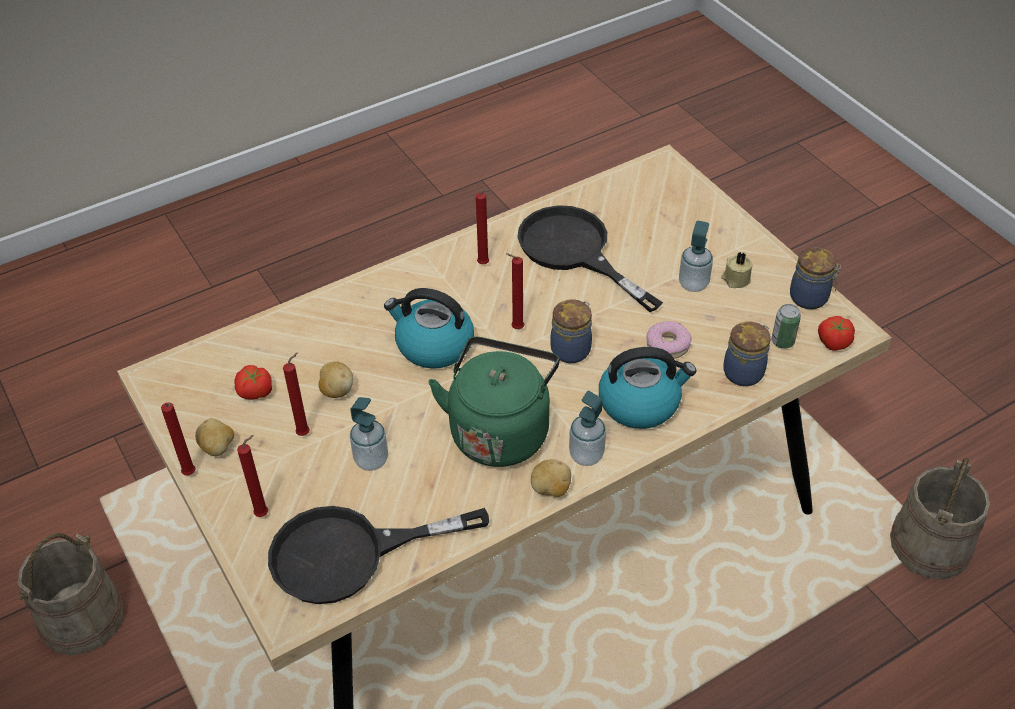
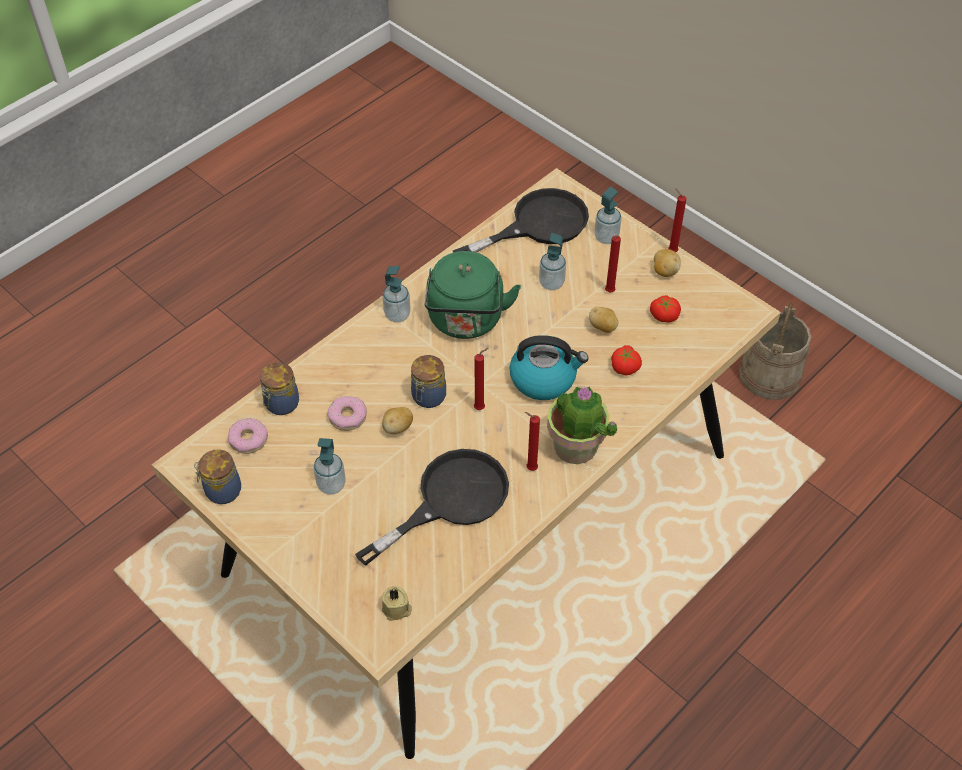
camera: 165 degrees right, 5 degrees up
red candle [237,435,268,517] -> soap dispenser [594,187,622,244]
black frying pan [517,205,663,312] -> black frying pan turned 75 degrees counterclockwise [355,449,509,565]
potato [531,459,571,497] -> potato moved to [382,407,413,434]
kettle [599,347,696,429] -> none
beige candle [721,252,753,288] -> beige candle moved to [382,586,412,621]
can [771,304,801,349] -> donut [228,418,268,454]
tomato [818,316,855,351] -> tomato moved to [611,345,642,376]
beige bucket [890,457,990,580] -> none
none -> potted plant [547,387,618,464]

